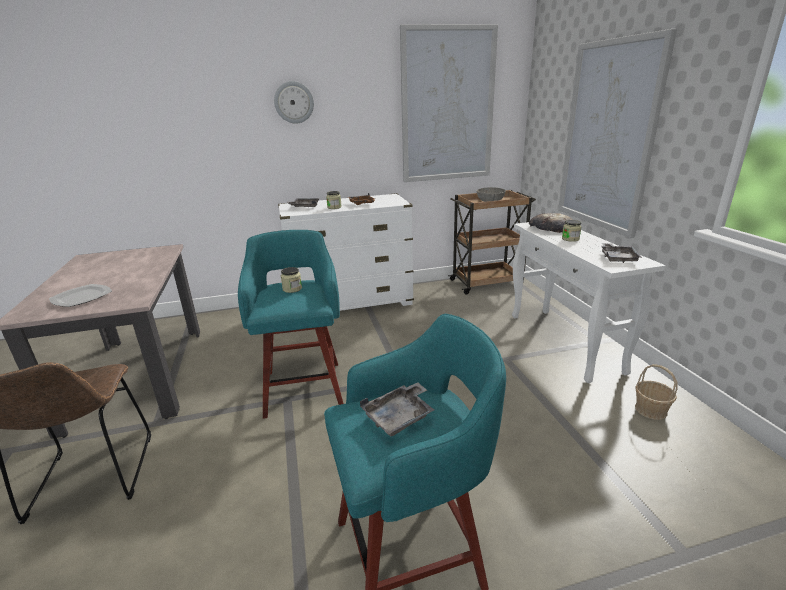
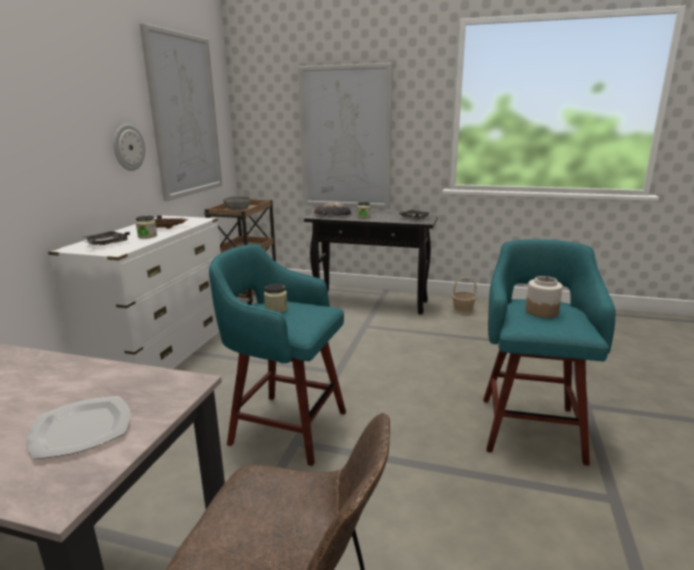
camera: 60 degrees left, 5 degrees down
wall clock [274,81,314,124] -> wall clock moved to [113,124,145,171]
grey tray [360,382,434,436] -> jar [525,276,563,318]
white console table [512,222,666,383] -> black console table [304,212,438,314]

